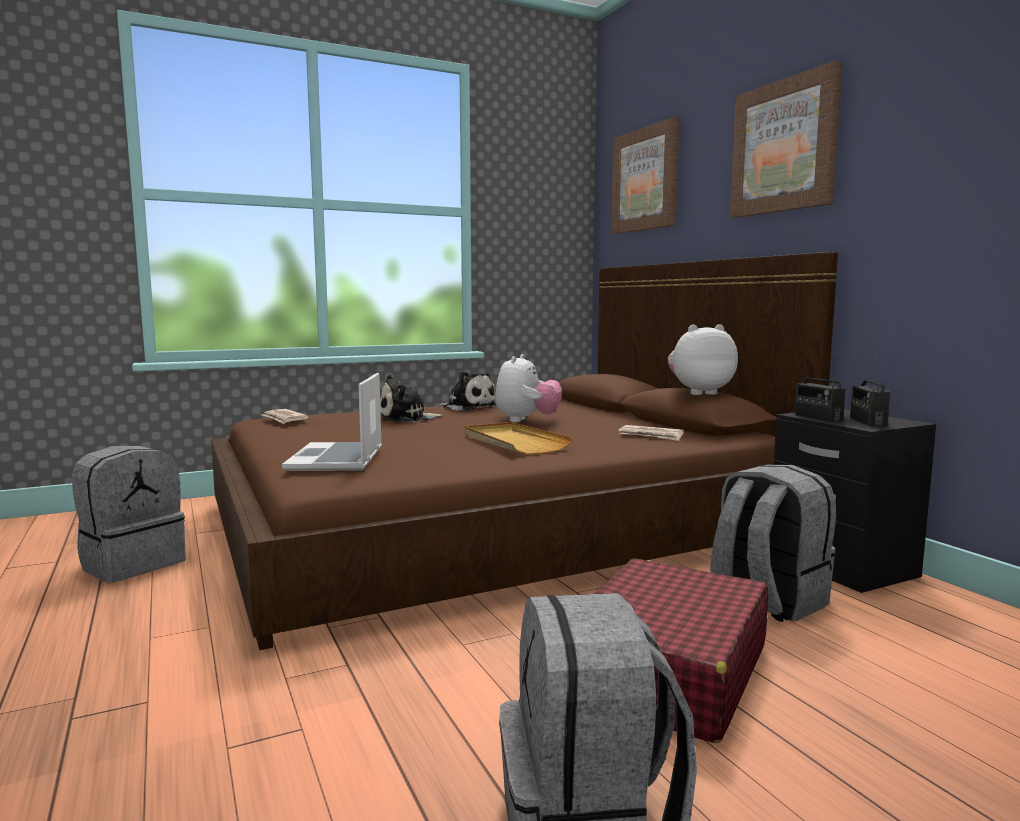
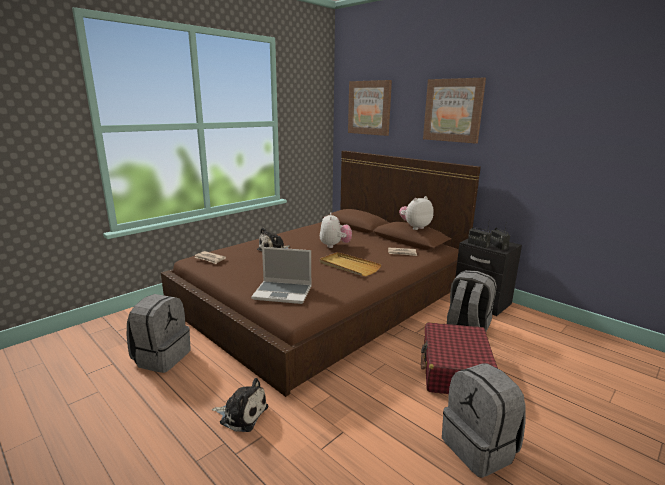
camera: 20 degrees left, 10 degrees up
laptop [282,373,382,471] -> laptop turned 60 degrees counterclockwise [251,247,312,304]
plush toy [439,371,496,411] -> plush toy moved to [212,378,268,432]

